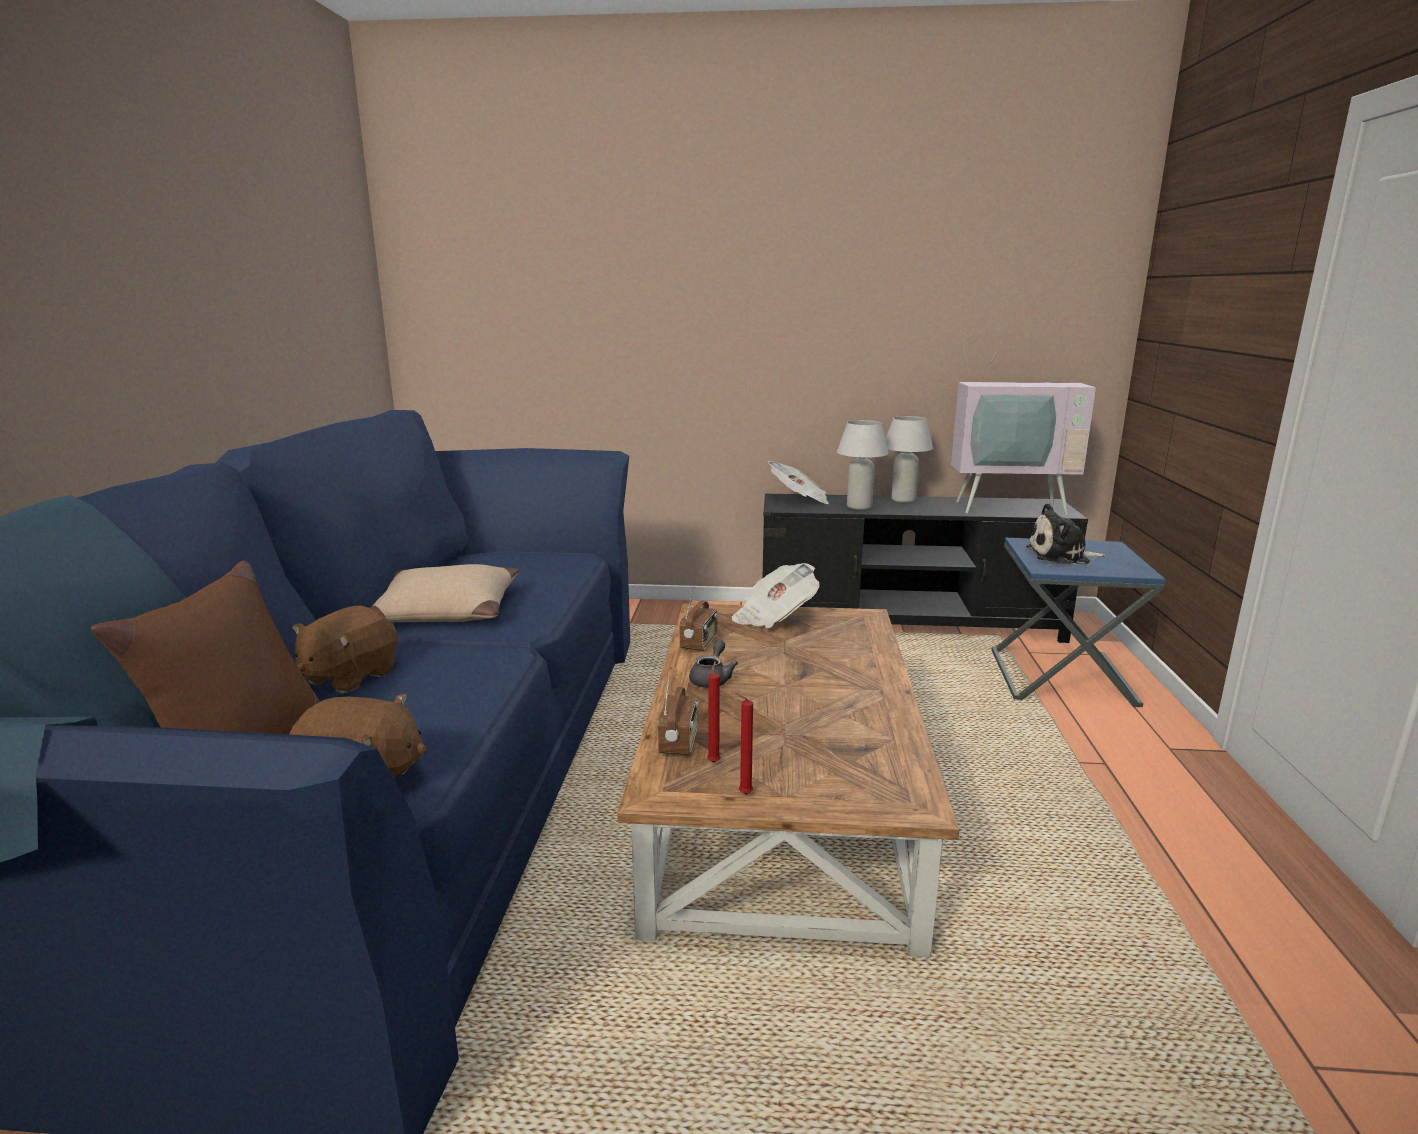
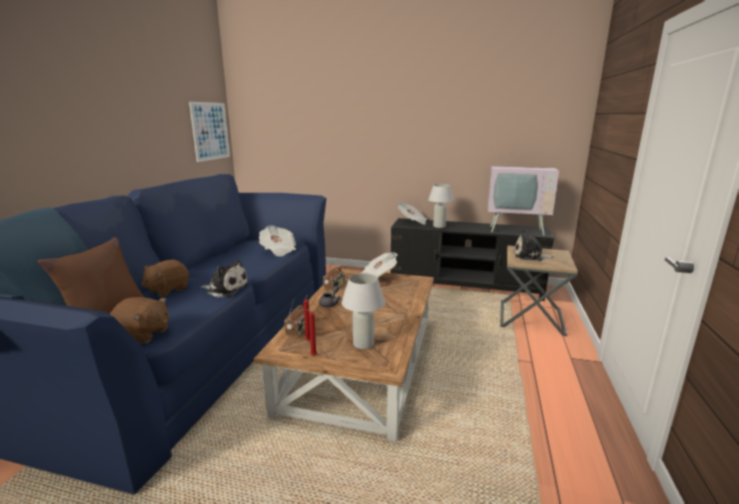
camera: 10 degrees right, 0 degrees up
beige pillow [369,564,519,622] -> none
white table lamp [885,416,933,503] -> white table lamp moved to [342,273,385,349]
blue side table [991,538,1165,708] -> brown side table [500,245,578,336]
none -> picture [189,102,230,162]
none -> plush toy [201,260,249,297]
none -> newspaper [259,226,296,257]

